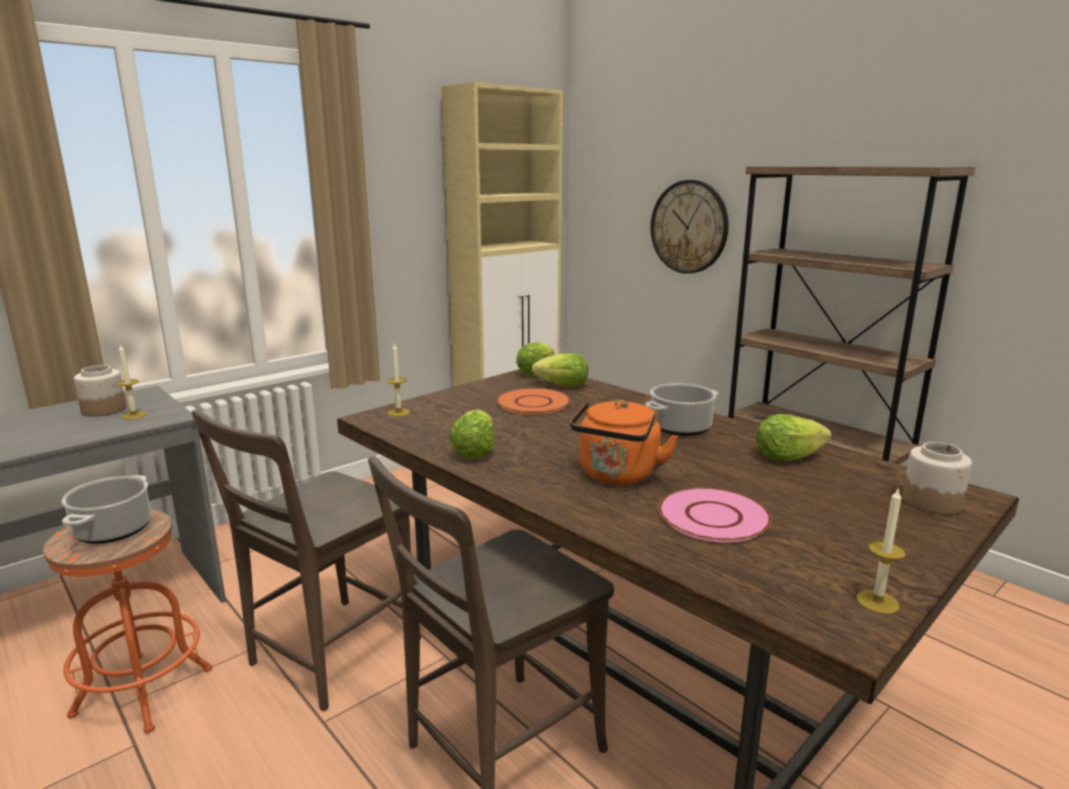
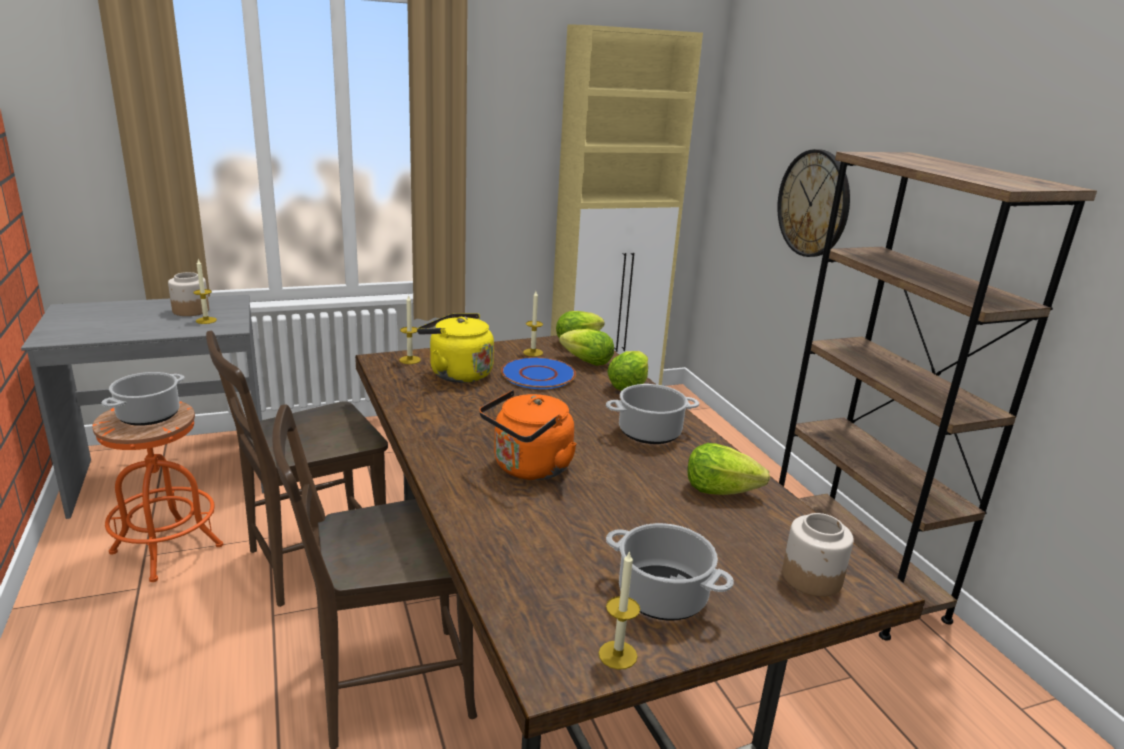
camera: 20 degrees right, 5 degrees up
lettuce [449,409,495,459] -> lettuce moved to [607,351,648,391]
orange plate [496,388,571,415] -> blue plate [501,357,576,389]
pink plate [658,488,772,543] -> none
none -> yellow kettle [417,313,494,383]
none -> candle [523,291,543,357]
none -> cooking pot [606,523,734,621]

